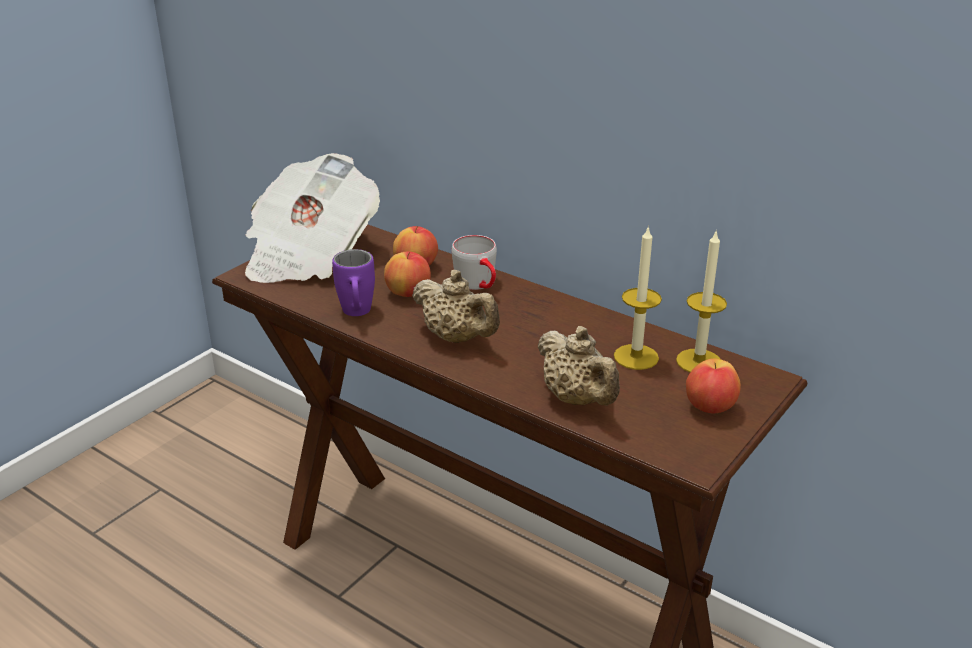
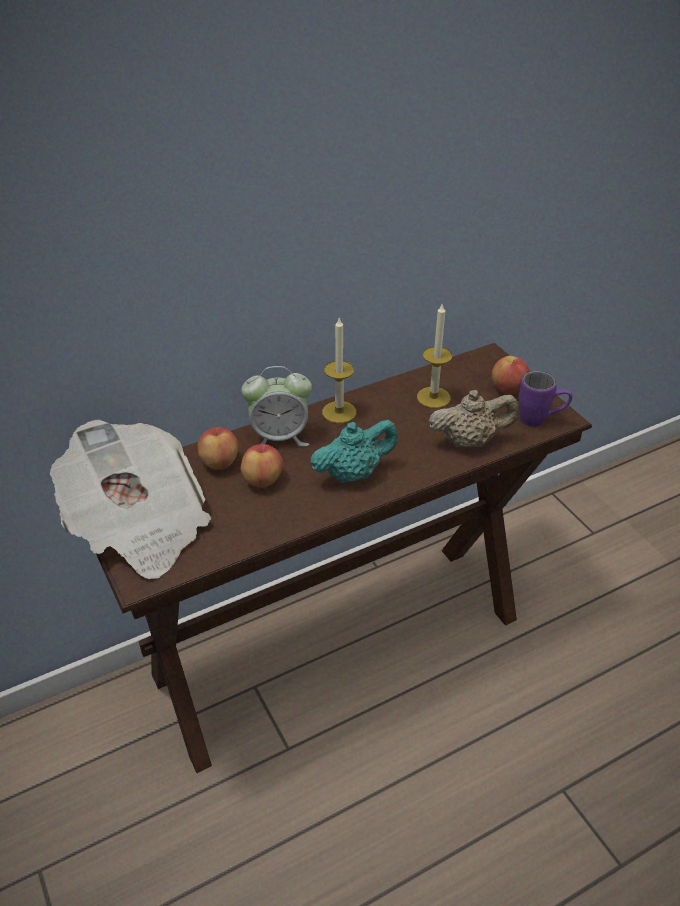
camera: 65 degrees left, 10 degrees up
purple mug [332,249,375,316] -> purple mug moved to [519,371,572,427]
beige teapot [412,270,500,343] -> turquoise teapot [310,420,398,483]
grey mug [451,235,497,290] -> alarm clock [241,366,312,447]
candle [676,229,727,372] -> candle moved to [322,318,356,423]

